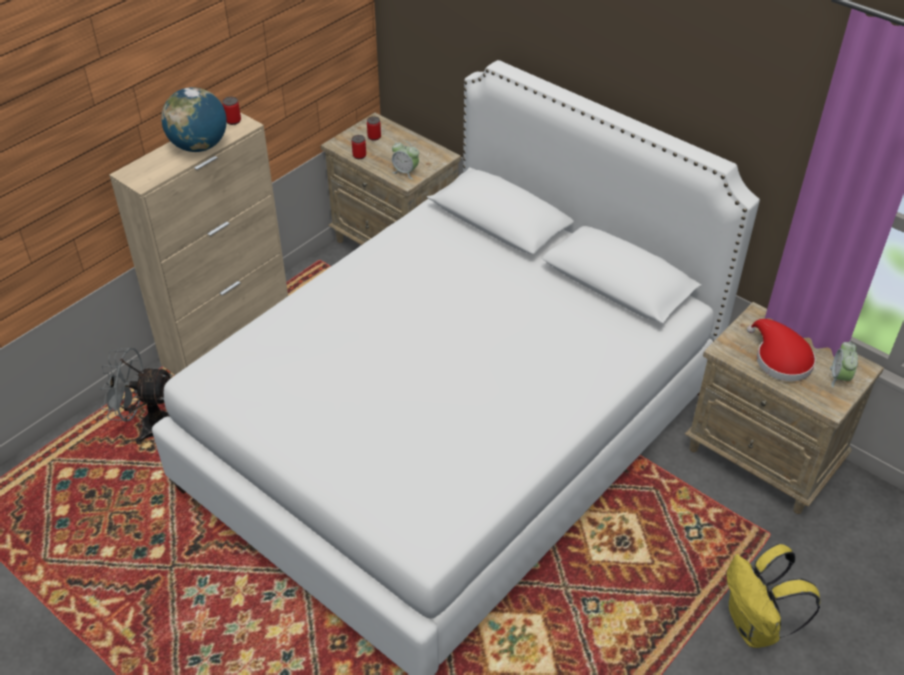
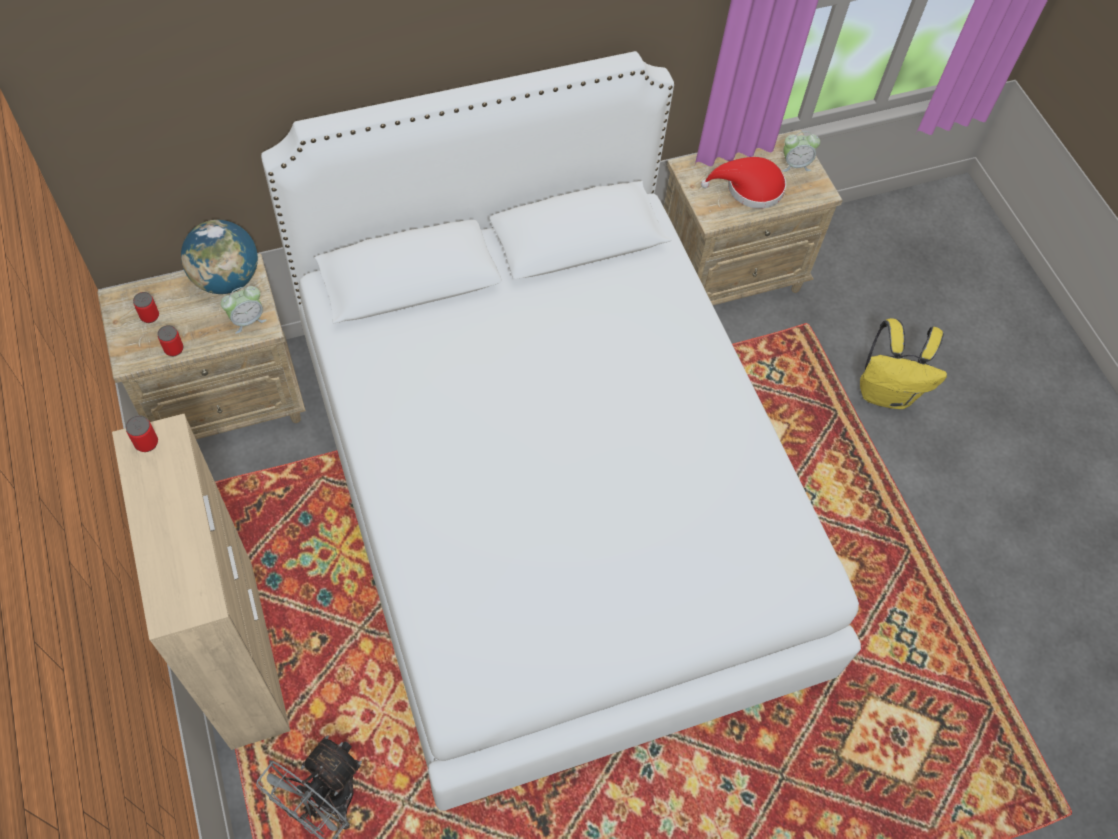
camera: 65 degrees left, 15 degrees up
globe [161,87,227,152] -> globe moved to [181,220,258,294]
alarm clock [830,341,858,388] -> alarm clock turned 45 degrees counterclockwise [782,131,820,172]

